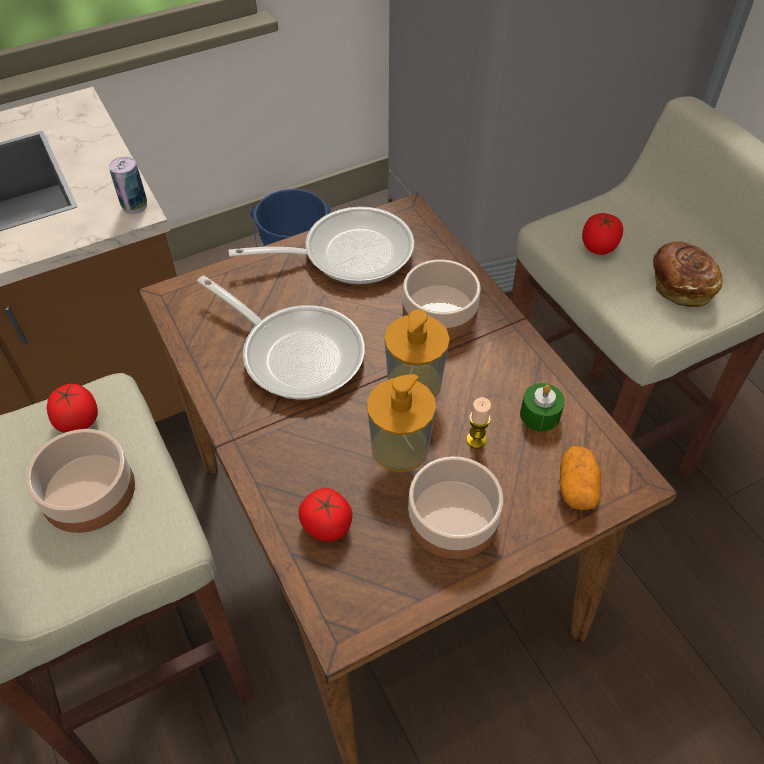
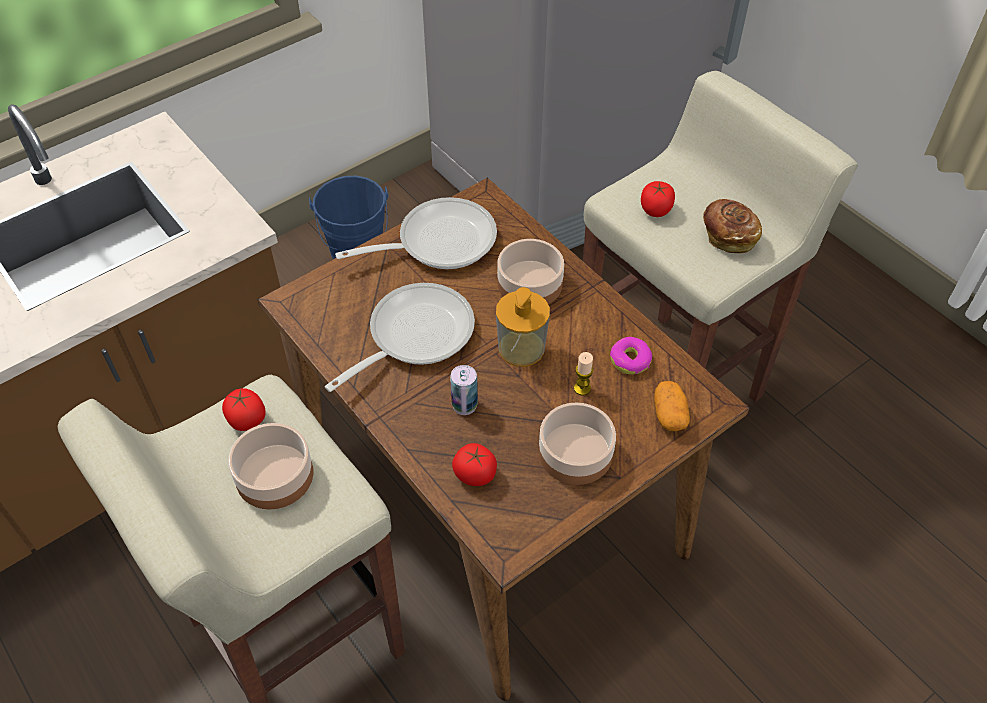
camera: 10 degrees left, 0 degrees up
can [109,156,147,214] -> can moved to [450,365,478,415]
frying pan [197,276,365,400] -> frying pan turned 75 degrees counterclockwise [325,283,475,392]
soap dispenser [367,374,436,472] -> none
green candle [520,383,565,432] -> donut [610,337,652,375]

